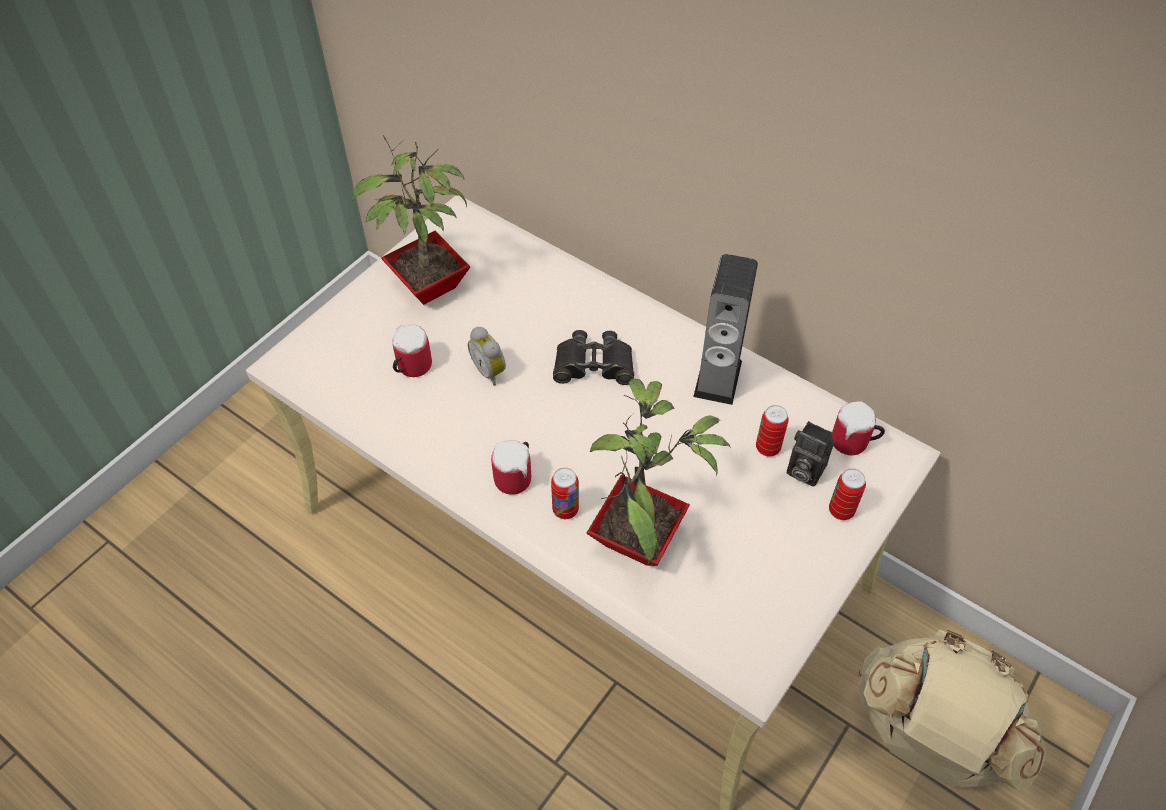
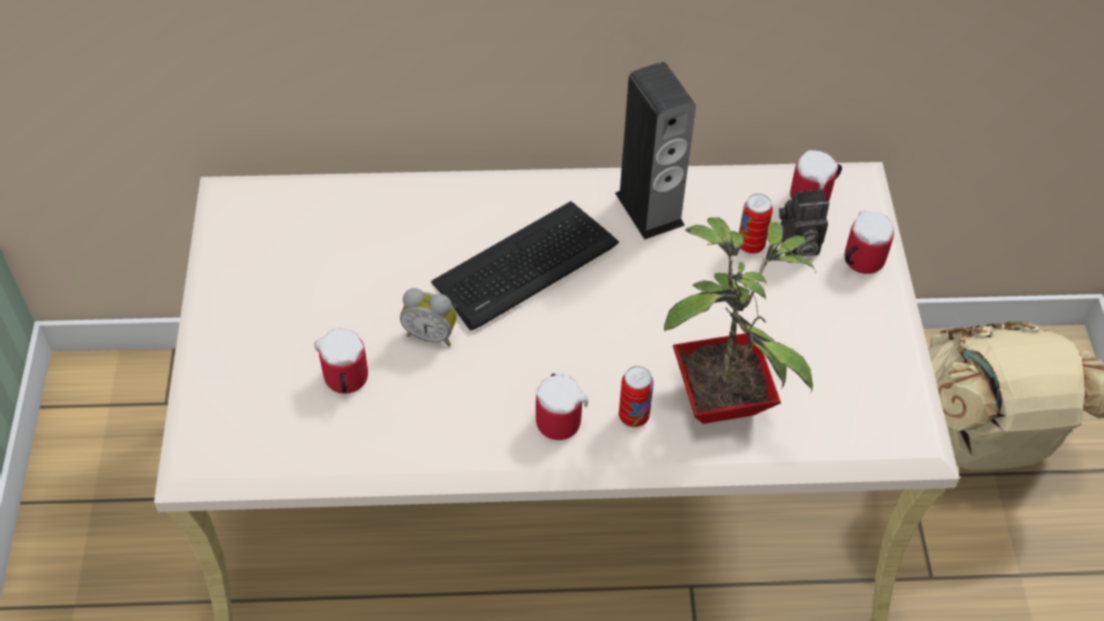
camera: 40 degrees left, 0 degrees up
potted plant [352,135,470,305] -> none
black binoculars [553,330,634,385] -> keyboard [431,201,619,331]
can [829,468,866,520] -> mug [844,210,894,274]

